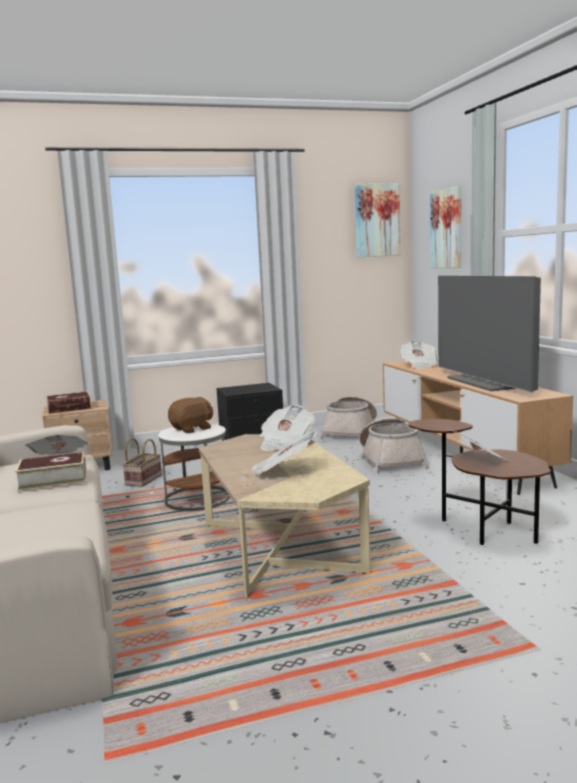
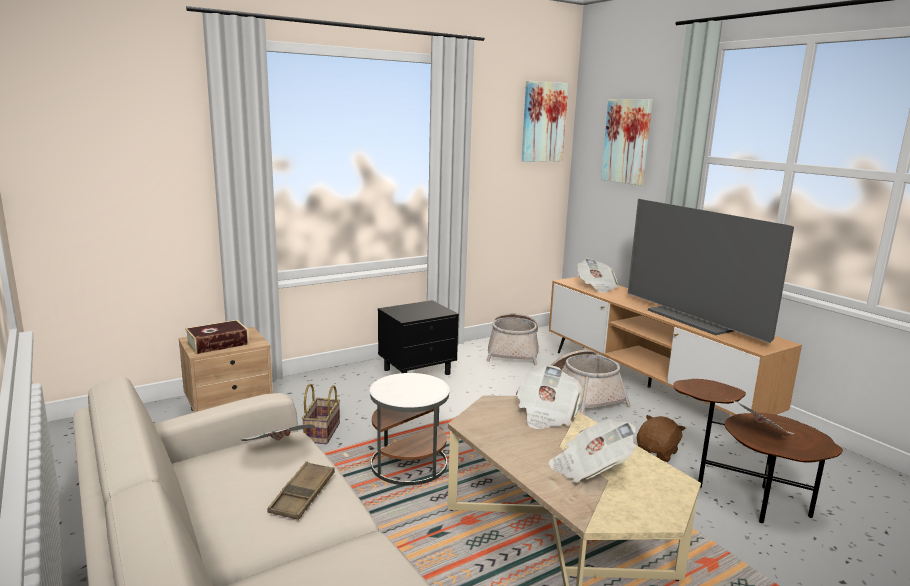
camera: 15 degrees left, 5 degrees up
book [15,452,86,491] -> brown tray [267,461,335,520]
brown plush toy [168,397,213,433] -> brown plush toy moved to [637,415,686,462]

